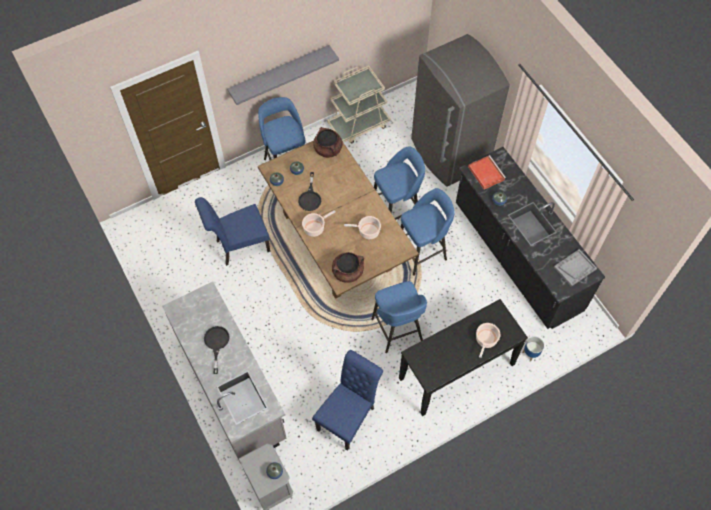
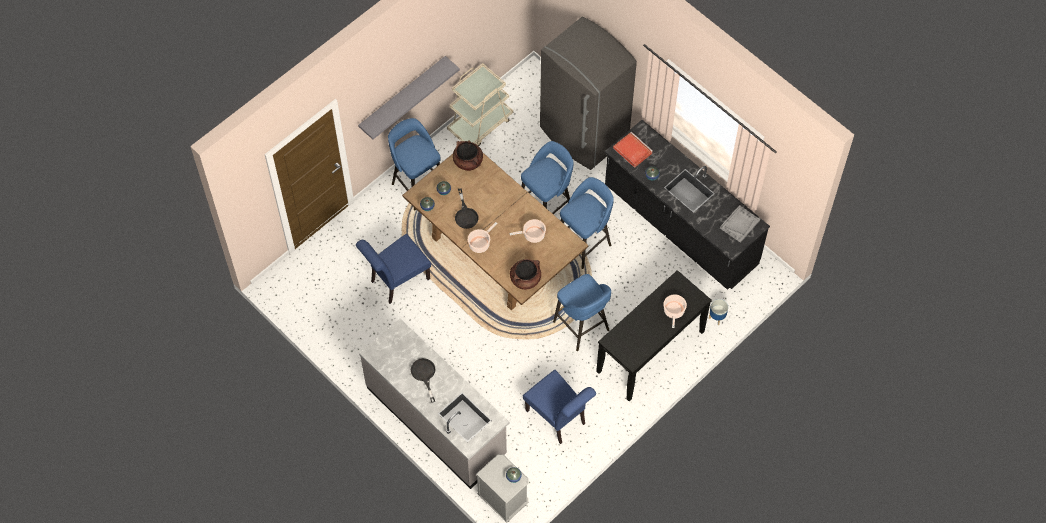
camera: 15 degrees left, 0 degrees up
blue chair [312,350,383,451] -> blue chair turned 120 degrees clockwise [523,370,596,444]

